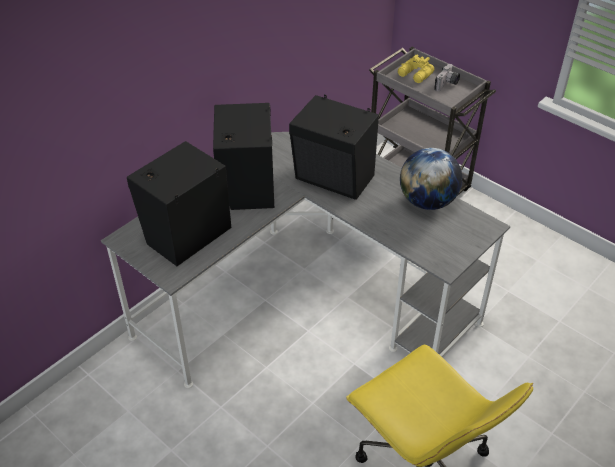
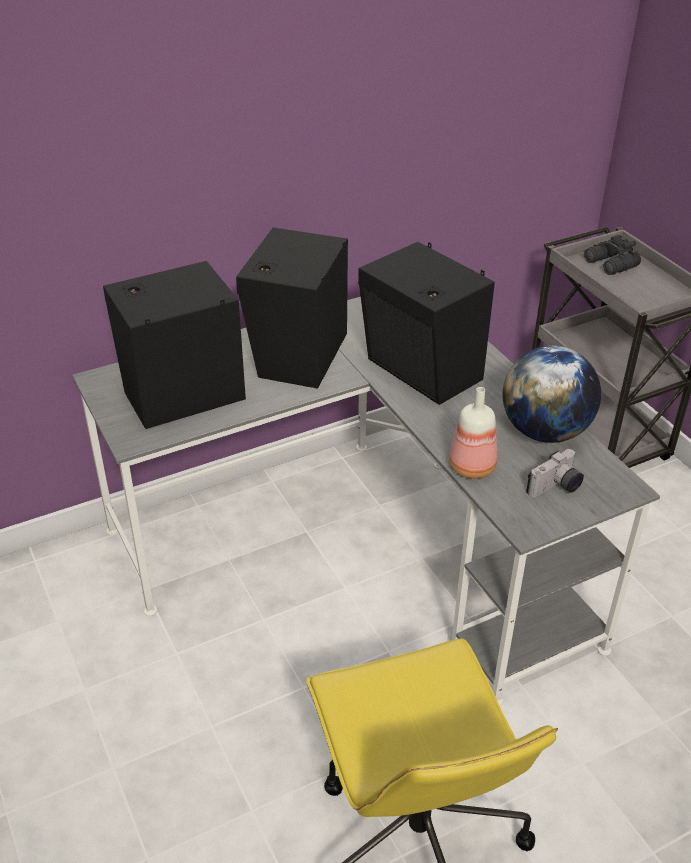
camera: 20 degrees right, 5 degrees down
yellow binoculars [398,54,434,83] -> black binoculars [584,235,641,275]
camera [434,64,460,91] -> camera moved to [526,449,584,497]
none -> bottle [449,387,497,479]

